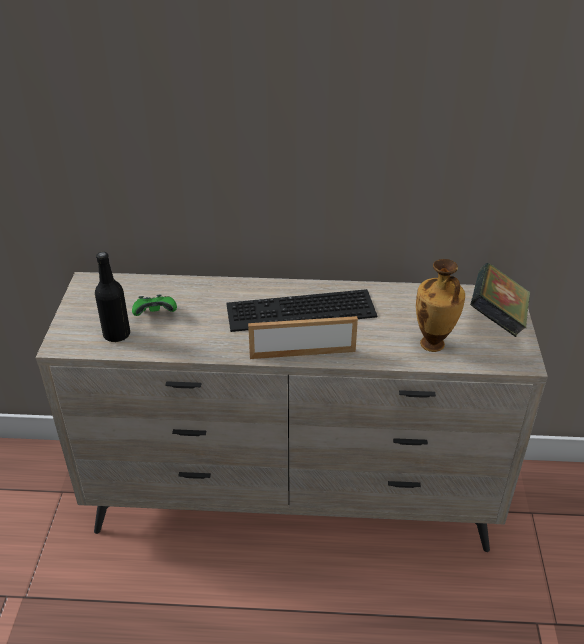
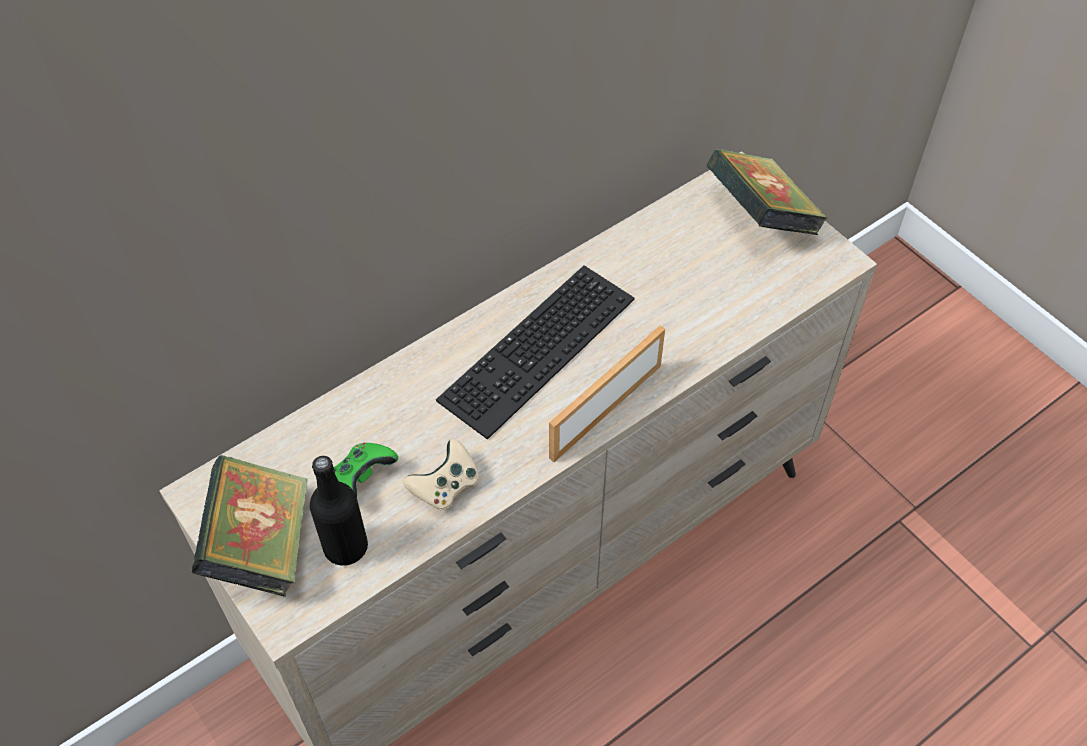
camera: 40 degrees left, 15 degrees up
vase [416,259,465,352] -> none
none -> book [192,455,307,597]
none -> beige game controller [403,439,479,510]

